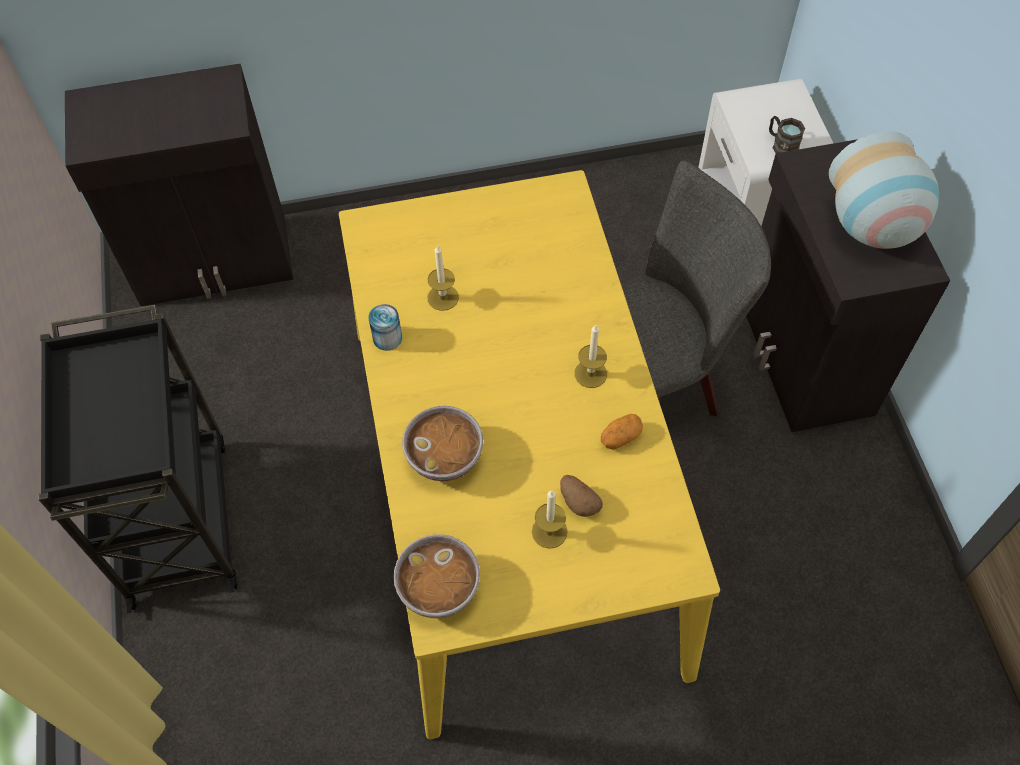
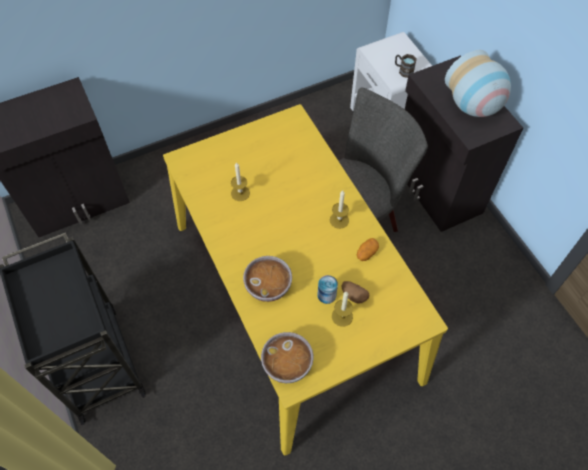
camera: 15 degrees left, 0 degrees up
can [368,304,402,351] -> can moved to [317,275,338,304]

